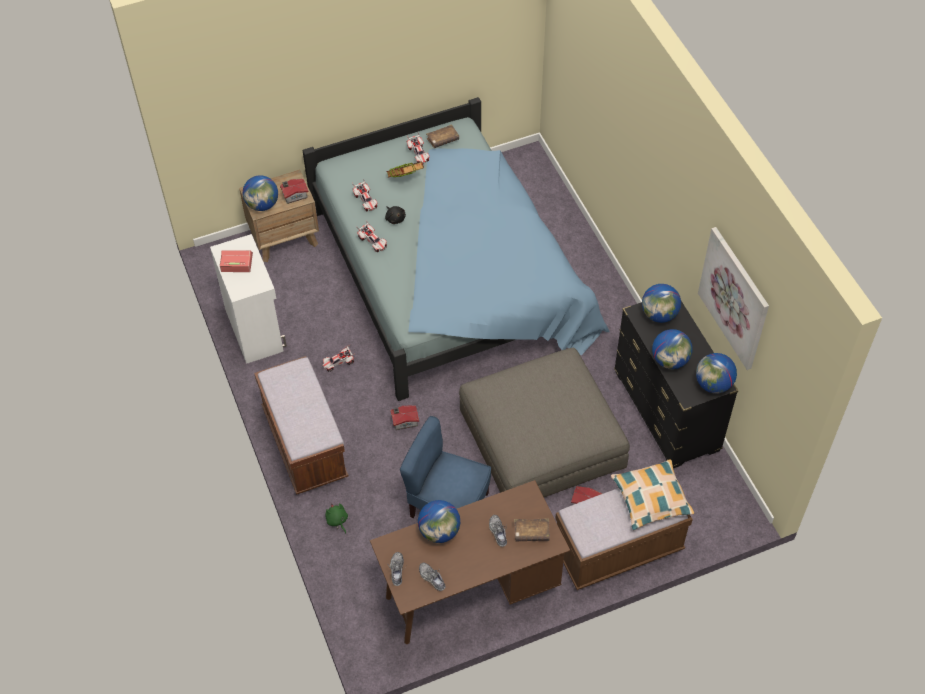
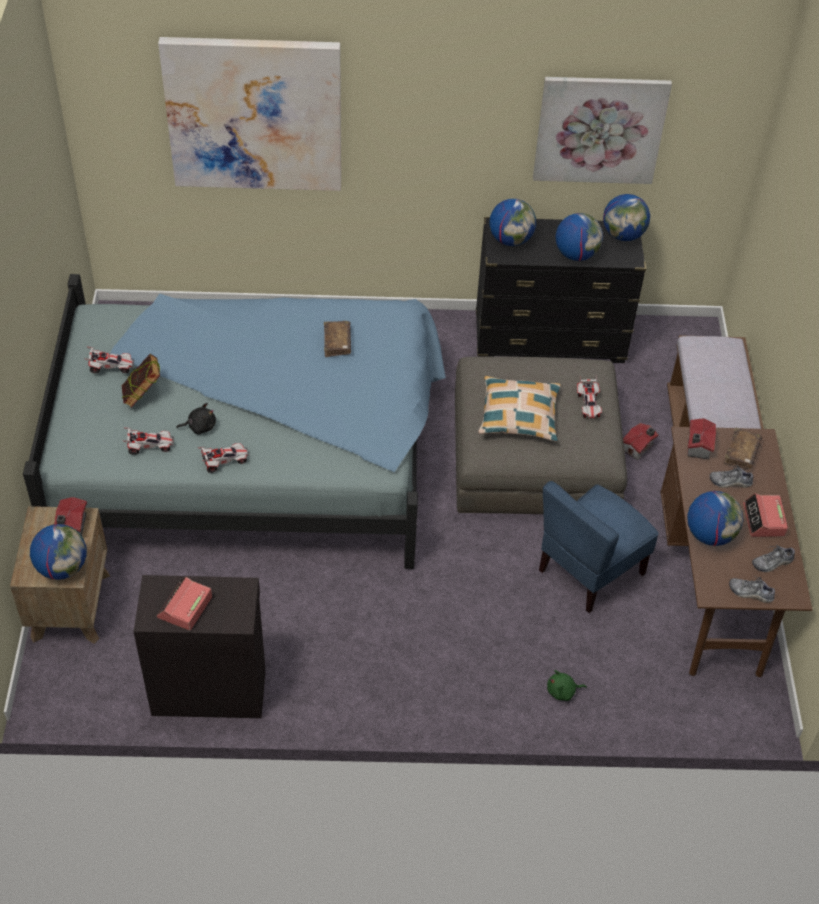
camera: 70 degrees left, 5 degrees down
white cabinet [210,234,287,364] -> black cabinet [133,575,265,718]
brown bench [254,356,348,495] -> none
toy car [322,345,355,372] -> toy car moved to [577,377,602,419]
toy house [390,405,419,430] -> toy house moved to [687,418,716,460]
brown book [426,124,459,148] -> brown book moved to [324,321,351,357]
pillow [611,459,694,530] -> pillow moved to [479,376,561,441]
none -> picture [158,37,341,191]
none -> alarm clock [743,493,788,537]

